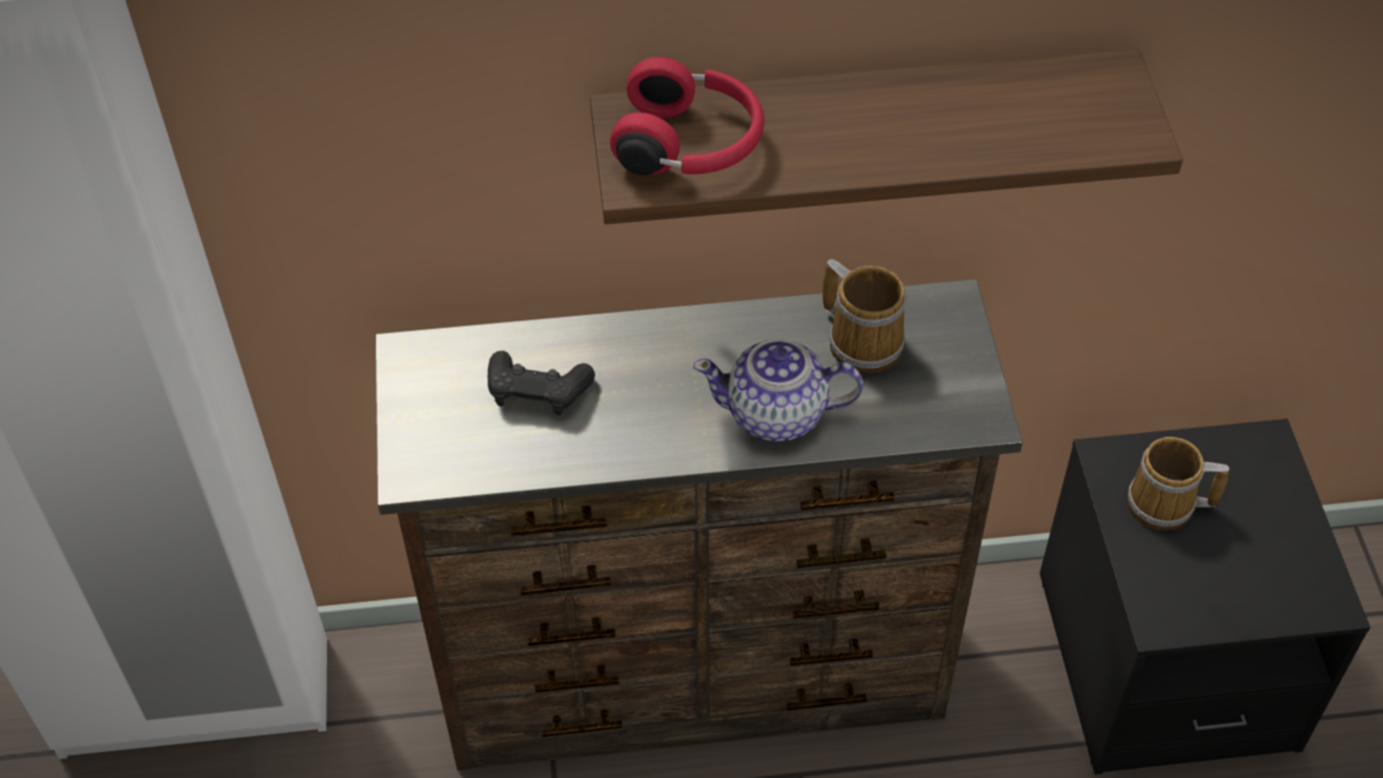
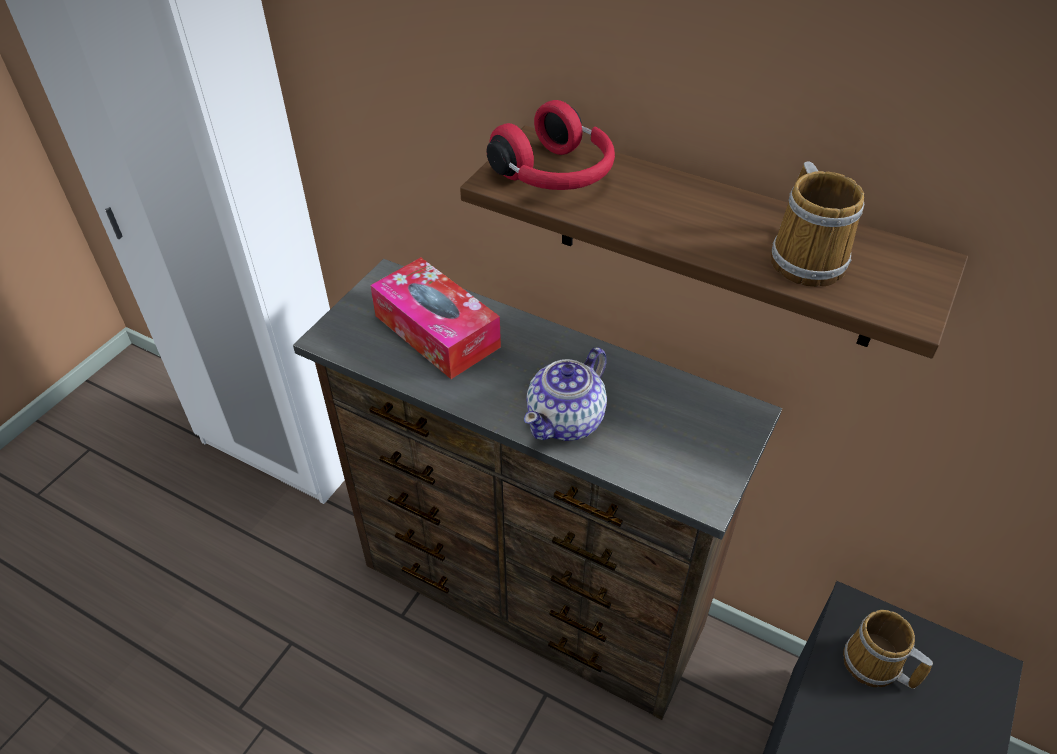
camera: 35 degrees right, 5 degrees down
black game controller [488,351,595,416] -> tissue box [370,258,501,379]
teapot [693,339,863,441] -> teapot turned 90 degrees counterclockwise [524,347,607,441]
mug [822,259,907,374] -> mug moved to [771,161,865,287]

